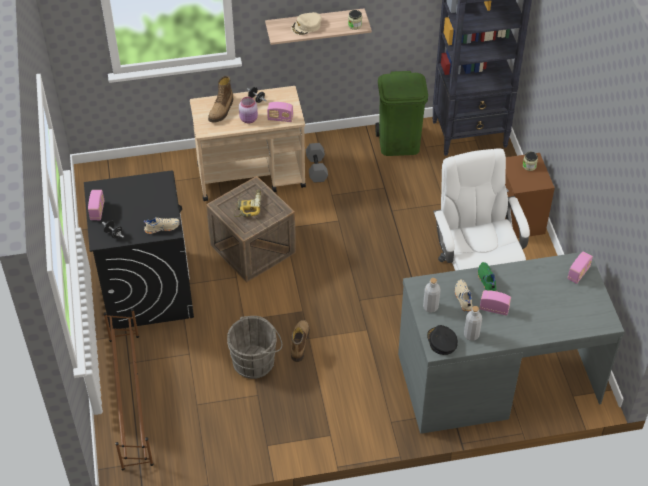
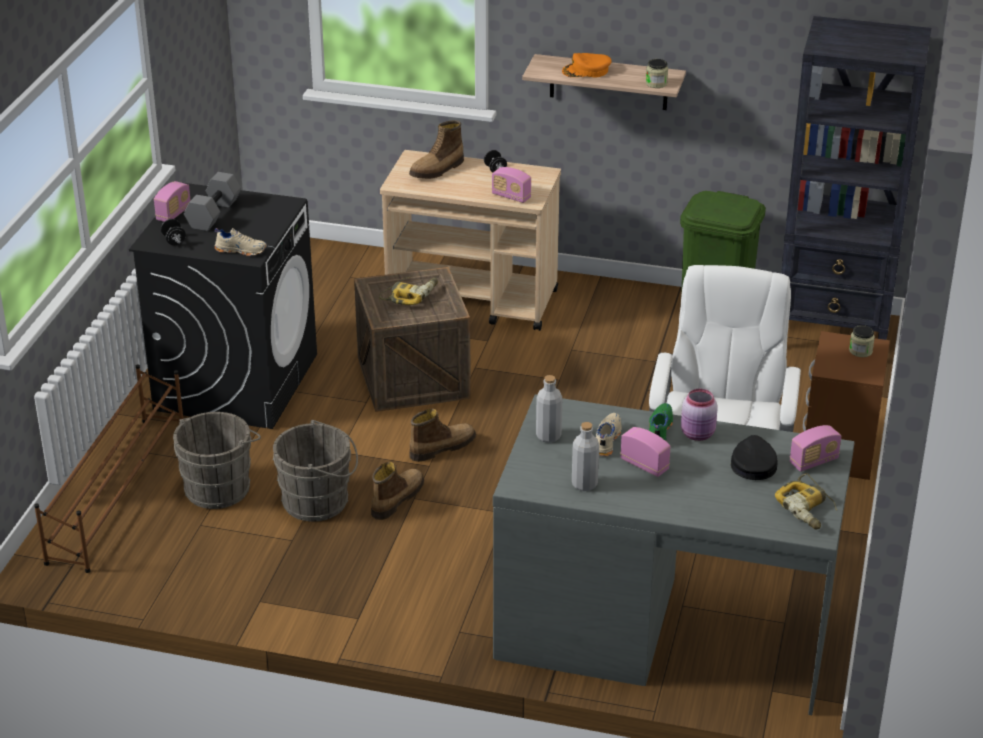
camera: 25 degrees right, 15 degrees down
pink jar [239,97,258,124] -> pink jar moved to [681,389,718,441]
beige cap [291,12,322,35] -> orange cap [562,53,612,78]
grey dumbbell [306,143,328,183] -> grey dumbbell moved to [184,172,241,231]
black cap [427,325,458,355] -> black cap moved to [731,435,778,480]
none -> grey bucket [173,412,261,509]
none -> boot [409,409,476,462]
none -> power drill [775,473,837,529]

